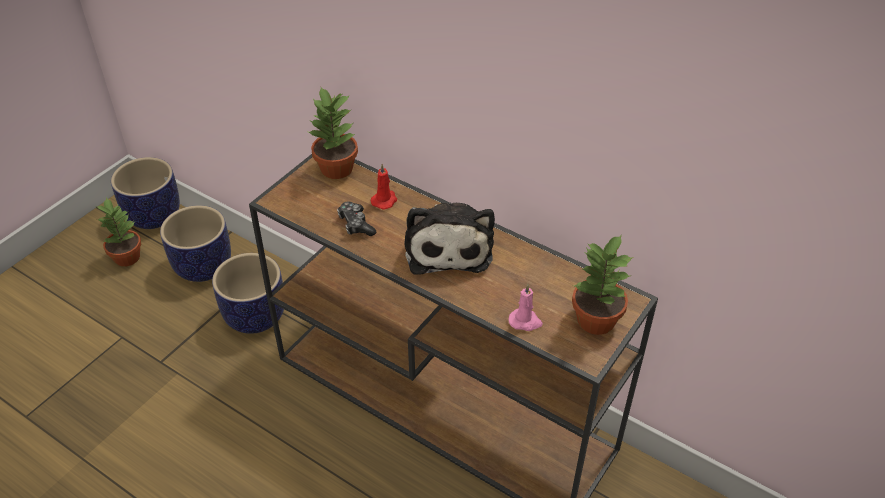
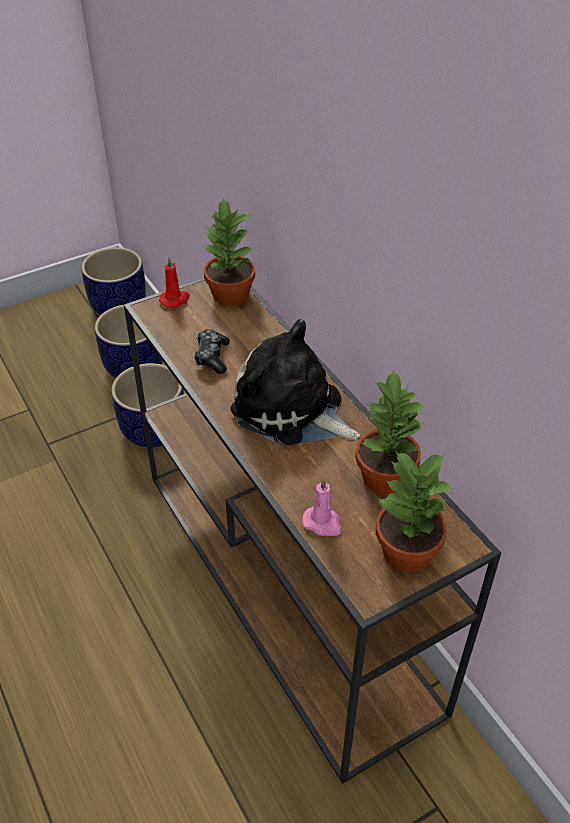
camera: 25 degrees right, 0 degrees up
potted plant [96,197,141,267] -> potted plant moved to [355,370,425,495]
red candle [371,164,397,210] -> red candle moved to [159,257,190,308]
plush toy [405,202,495,275] -> plush toy turned 105 degrees clockwise [231,319,360,446]

